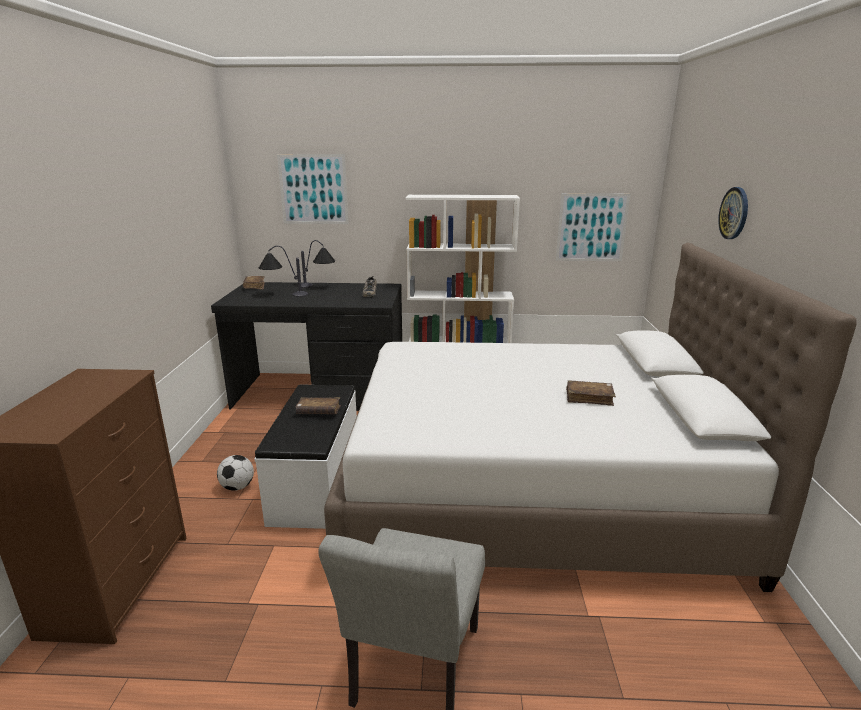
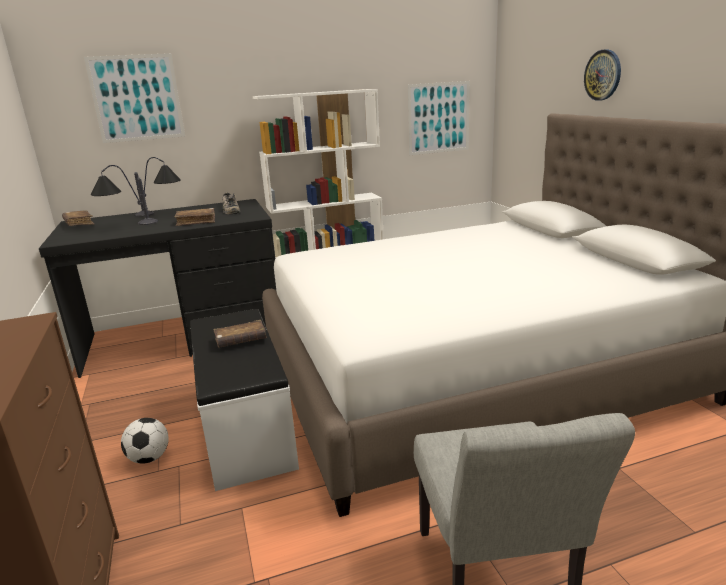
camera: 20 degrees left, 0 degrees up
brown book [566,380,616,406] -> brown book moved to [175,208,215,226]

